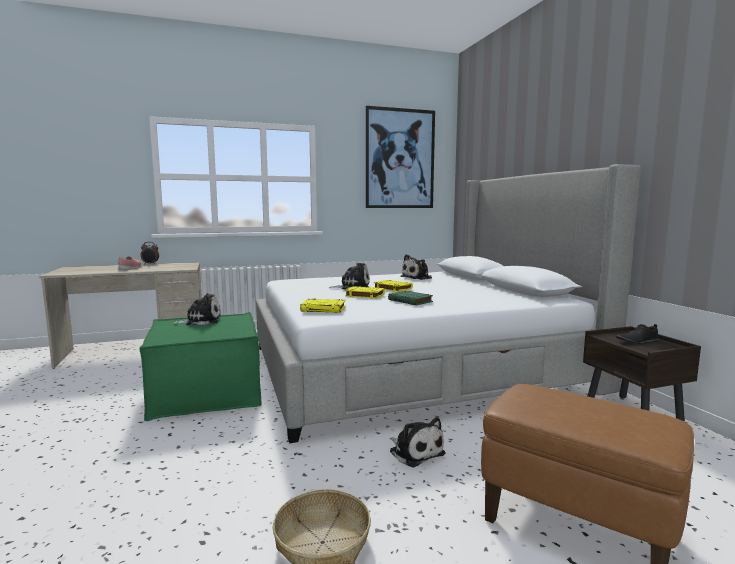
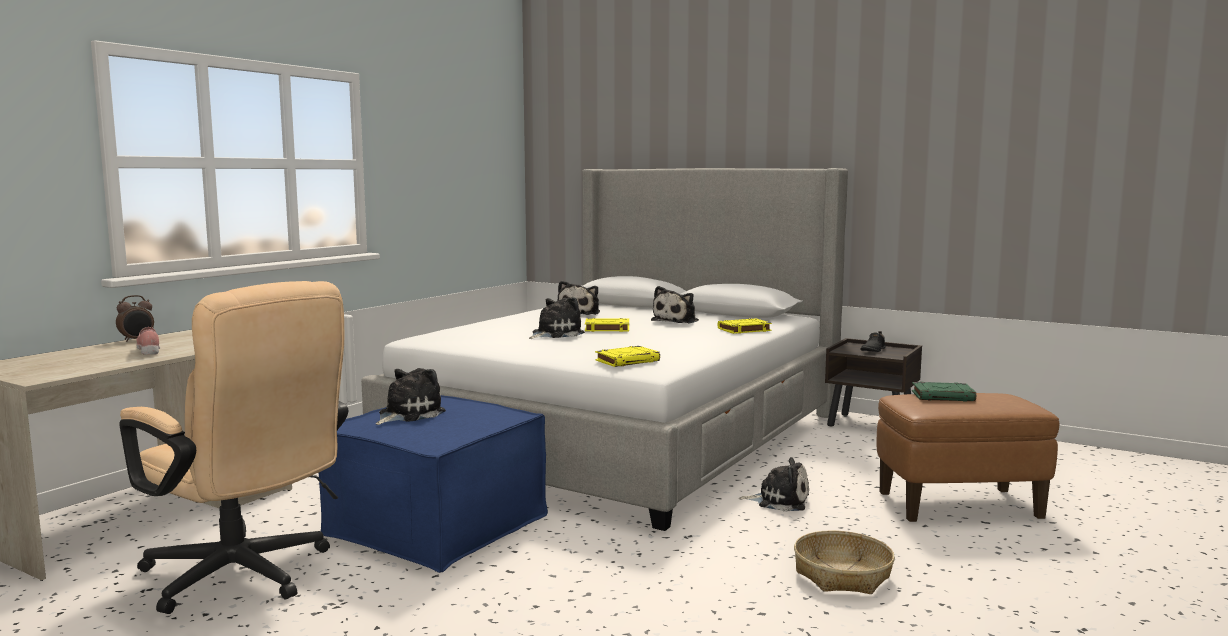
camera: 40 degrees left, 0 degrees up
green ottoman [140,312,262,421] -> blue ottoman [319,395,548,573]
yellow book [345,286,385,298] -> yellow book moved to [717,318,772,334]
picture [366,106,435,208] -> none
green book [388,291,433,305] -> green book moved to [912,382,976,402]
none -> beige office chair [119,281,349,614]
none -> plush toy [651,286,699,324]

